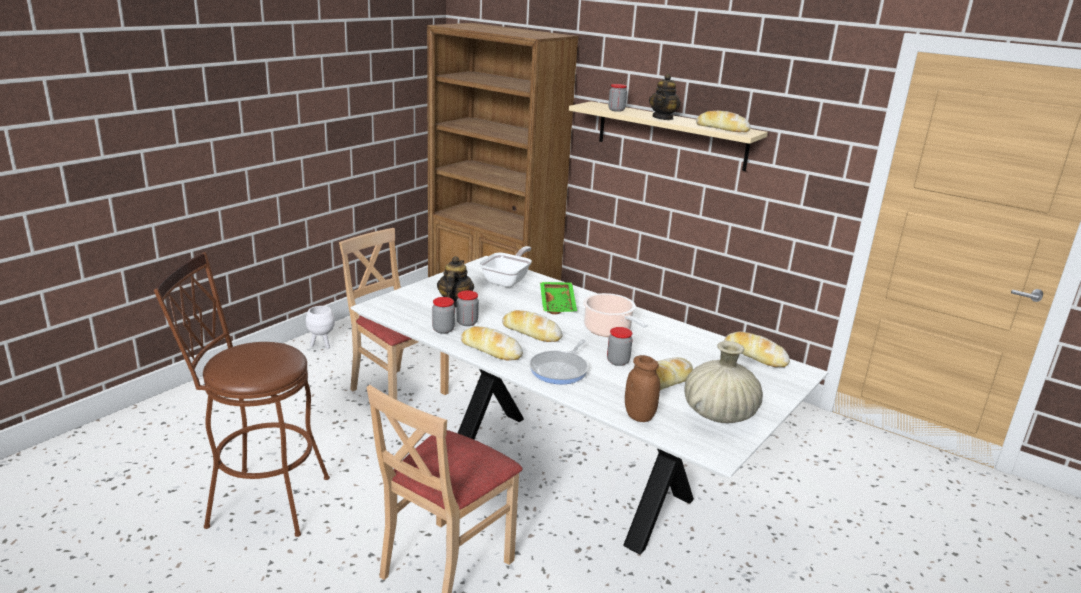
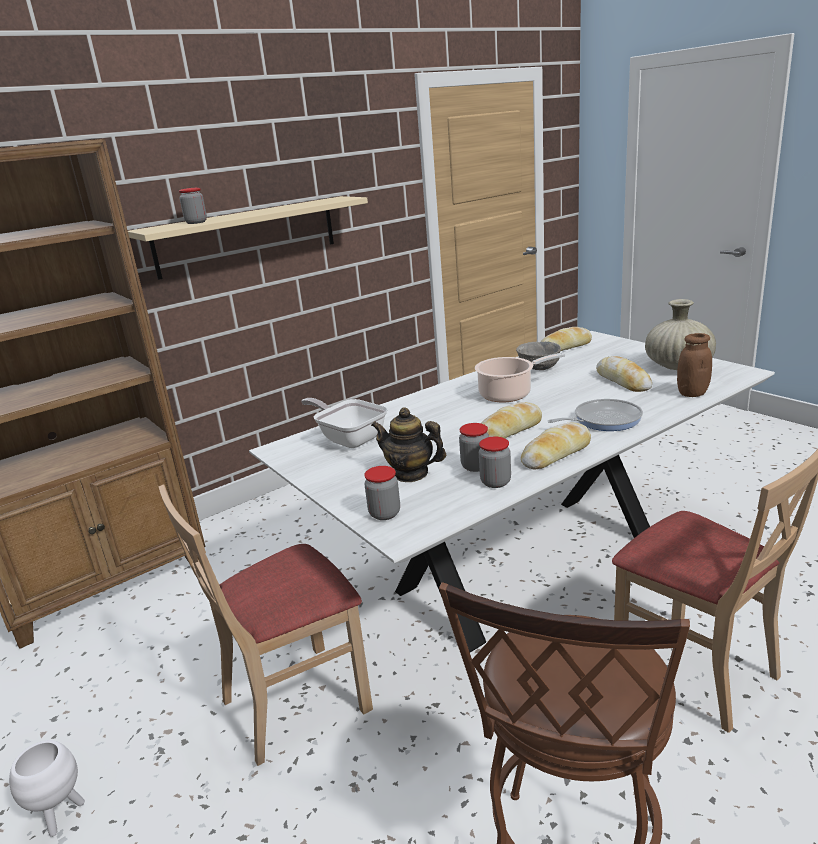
camera: 70 degrees left, 0 degrees up
frying pan [529,339,589,384] -> frying pan turned 60 degrees counterclockwise [548,399,643,431]
green tray [540,282,577,314] -> none
jar [607,327,633,366] -> jar moved to [364,466,400,520]
teapot [649,74,681,120] -> none
bread [696,111,751,132] -> none
none -> grey bowl [516,342,561,370]

